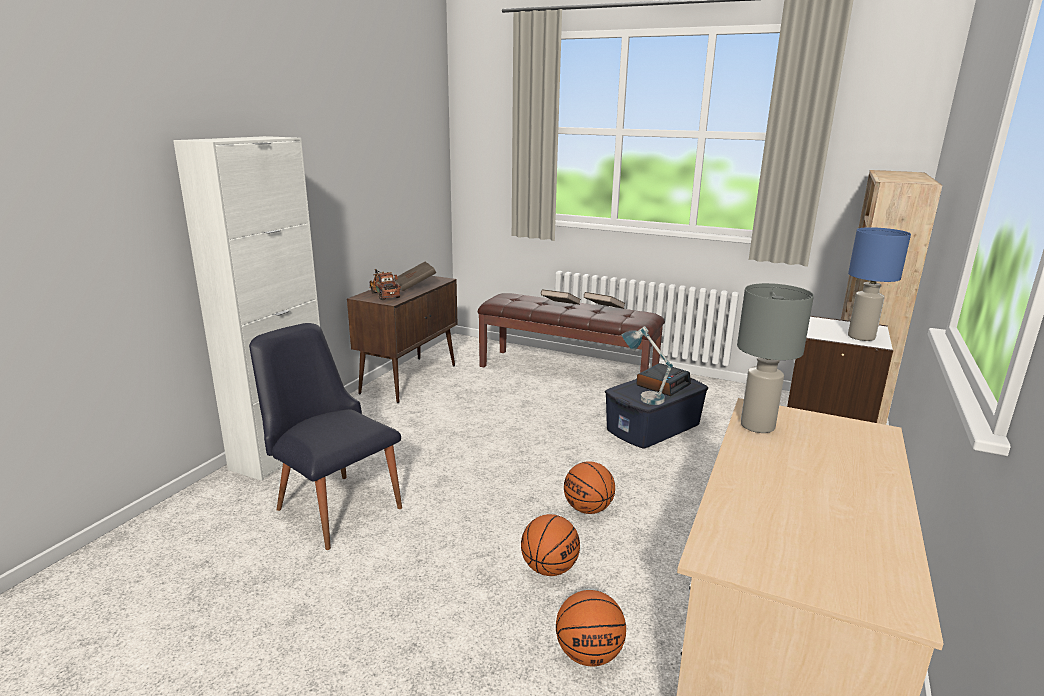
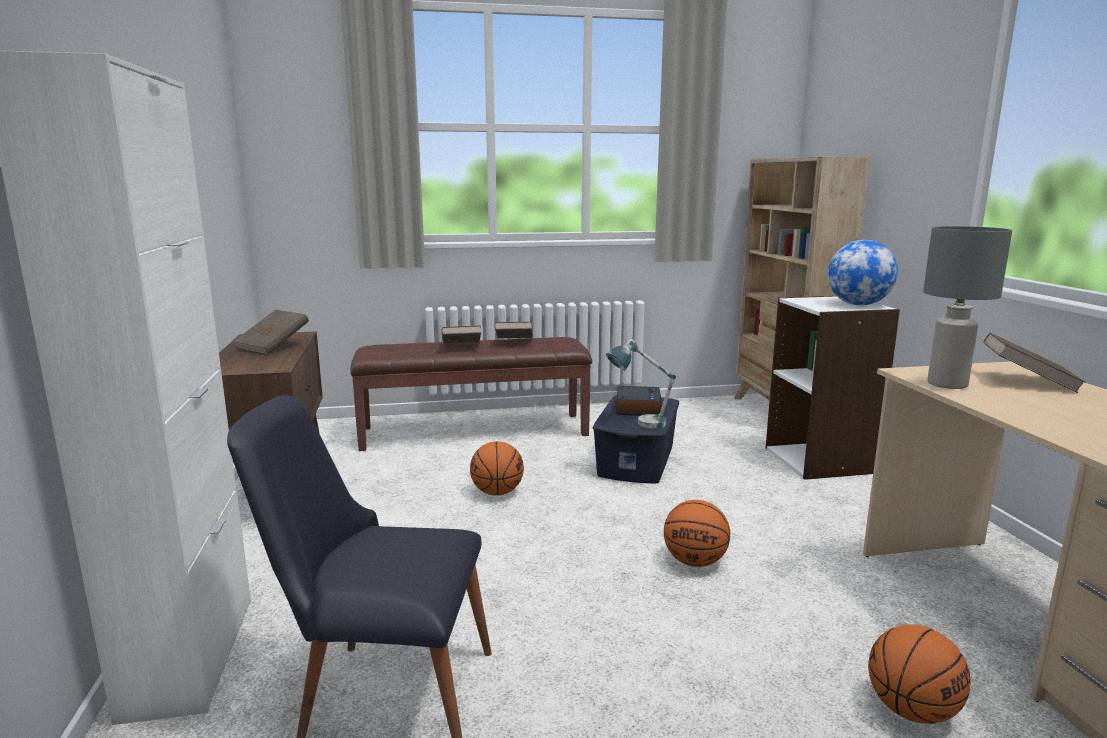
camera: 35 degrees left, 5 degrees down
toy truck [369,269,401,300] -> none
basketball [521,514,580,576] -> basketball moved to [470,441,524,495]
blue table lamp [848,227,911,341] -> globe [828,240,898,305]
none -> brown book [983,333,1086,393]

